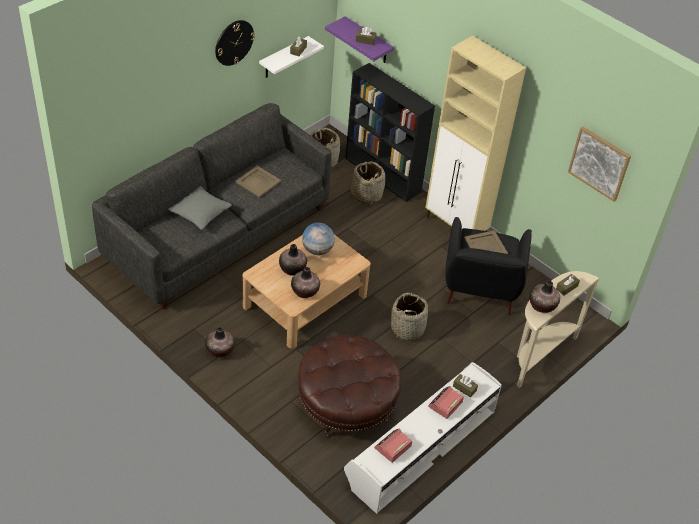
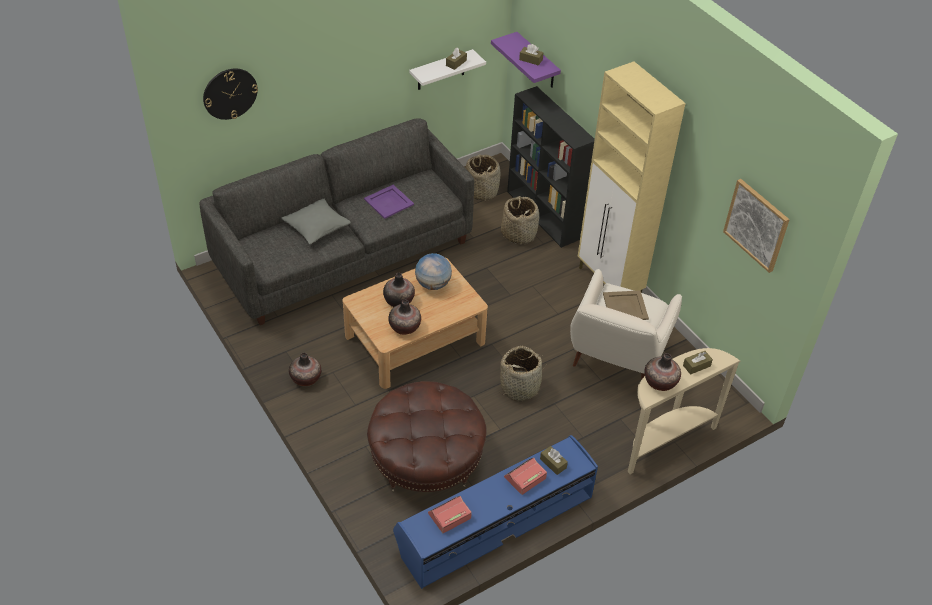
camera: 15 degrees right, 0 degrees up
wall clock [215,20,255,66] -> wall clock moved to [203,69,258,120]
beige tray [235,166,281,197] -> purple tray [364,185,414,219]
white tv stand [344,362,502,514] -> blue tv stand [393,435,598,589]
black armchair [445,217,532,315] -> white armchair [570,269,682,380]

